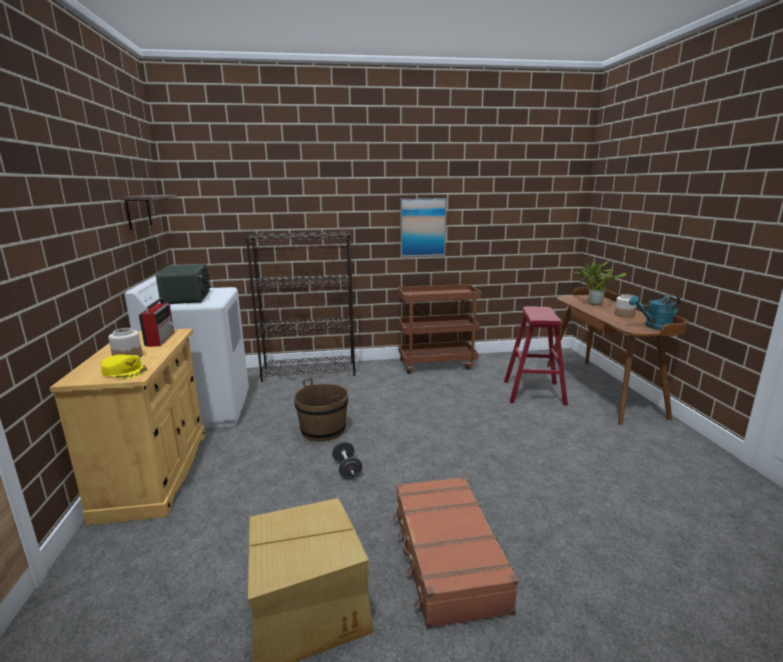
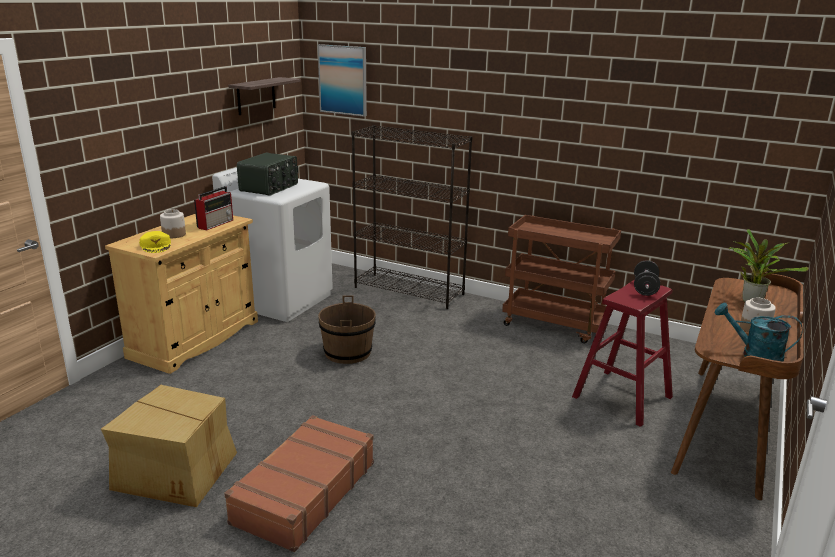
camera: 35 degrees right, 5 degrees up
black dumbbell [332,442,362,479] -> black dumbbell moved to [634,260,660,296]
picture [400,198,447,257] -> picture moved to [318,44,367,117]

